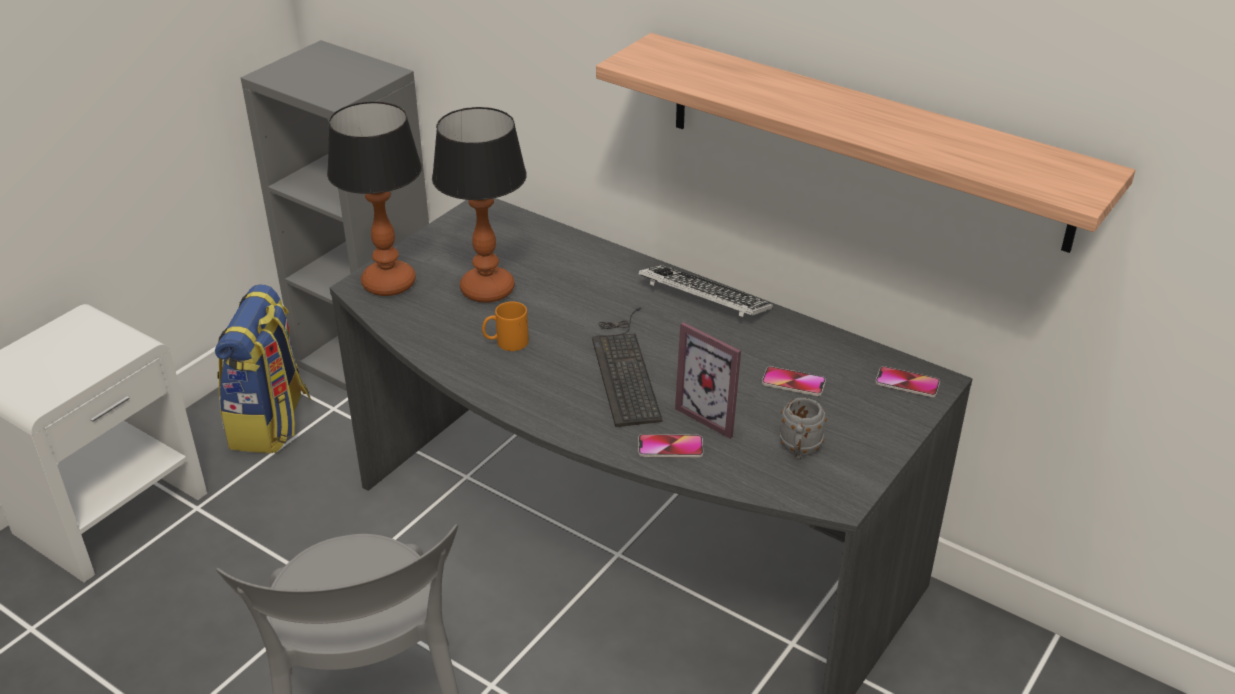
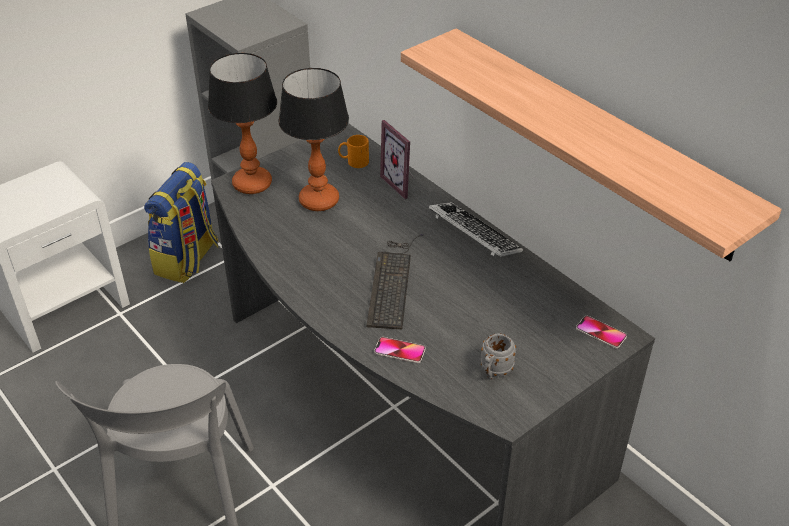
camera: 15 degrees right, 5 degrees up
orange mug [482,302,529,351] -> orange mug moved to [338,135,369,168]
picture frame [675,322,741,439] -> picture frame moved to [380,120,415,199]
phone [762,366,826,396] -> none

